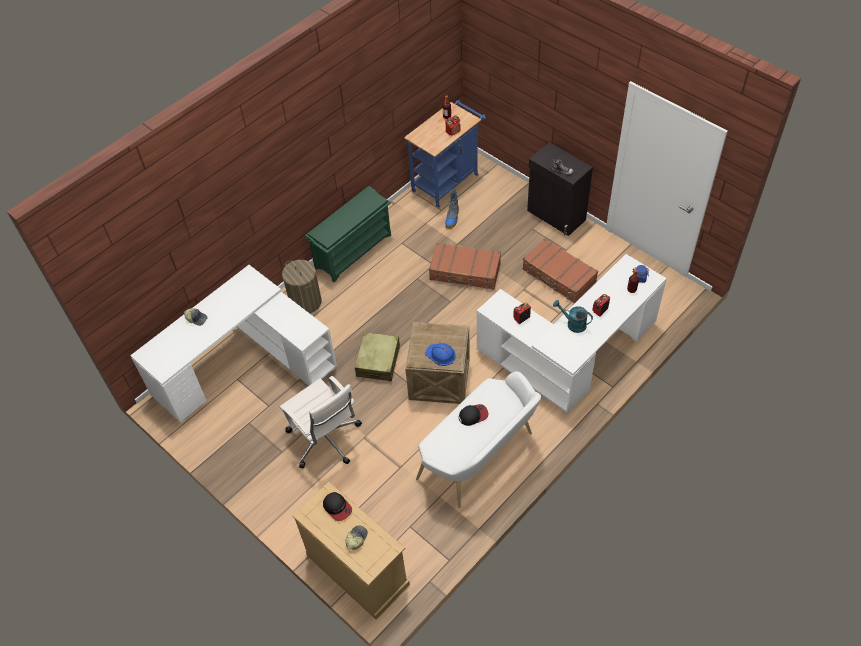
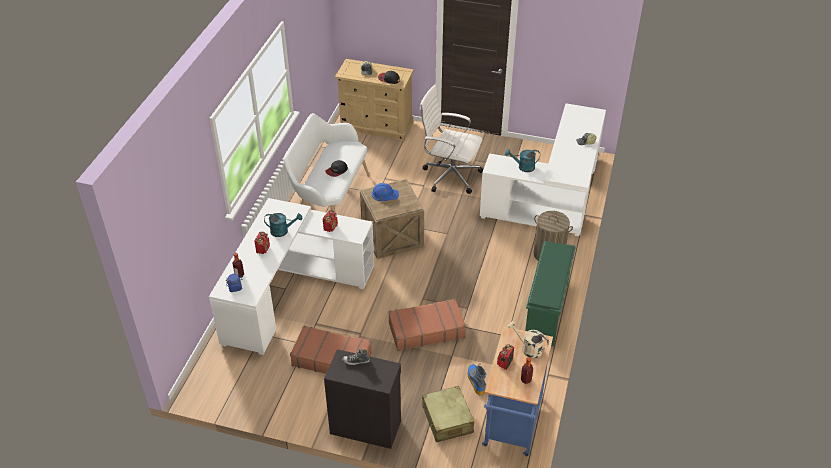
camera: 150 degrees right, 10 degrees down
beige suitcase [355,332,400,381] -> beige suitcase moved to [422,386,474,442]
none -> turquoise watering can [505,149,540,172]
none -> beige watering can [508,321,549,358]

